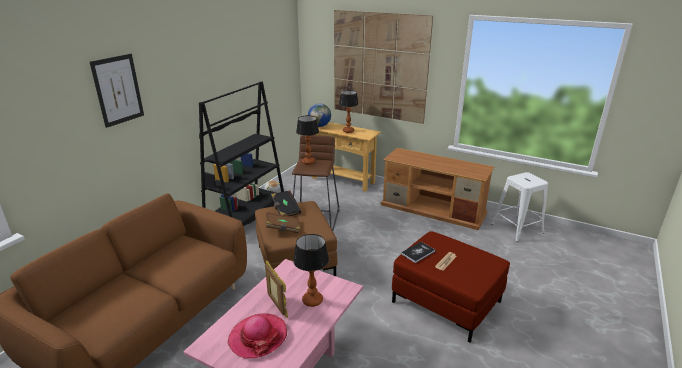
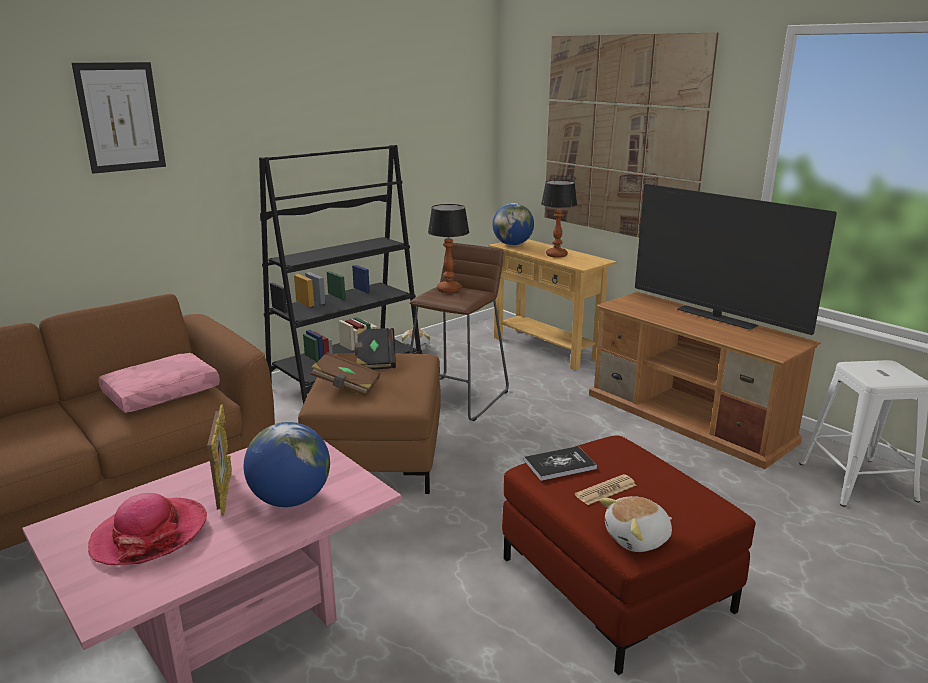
camera: 20 degrees right, 5 degrees down
table lamp [293,234,329,307] -> globe [244,422,330,507]
none -> pink pillow [99,353,220,413]
none -> plush toy [599,496,672,552]
none -> television [635,184,837,335]

